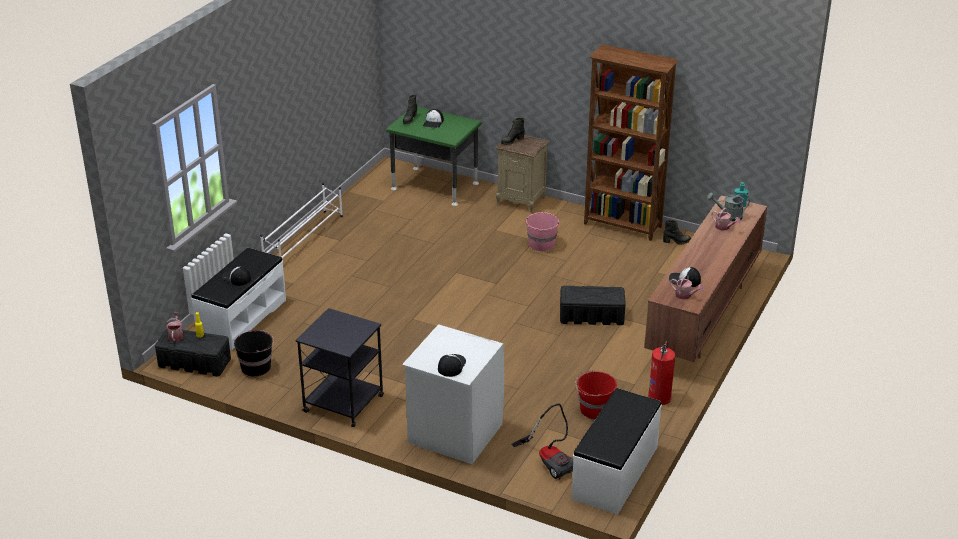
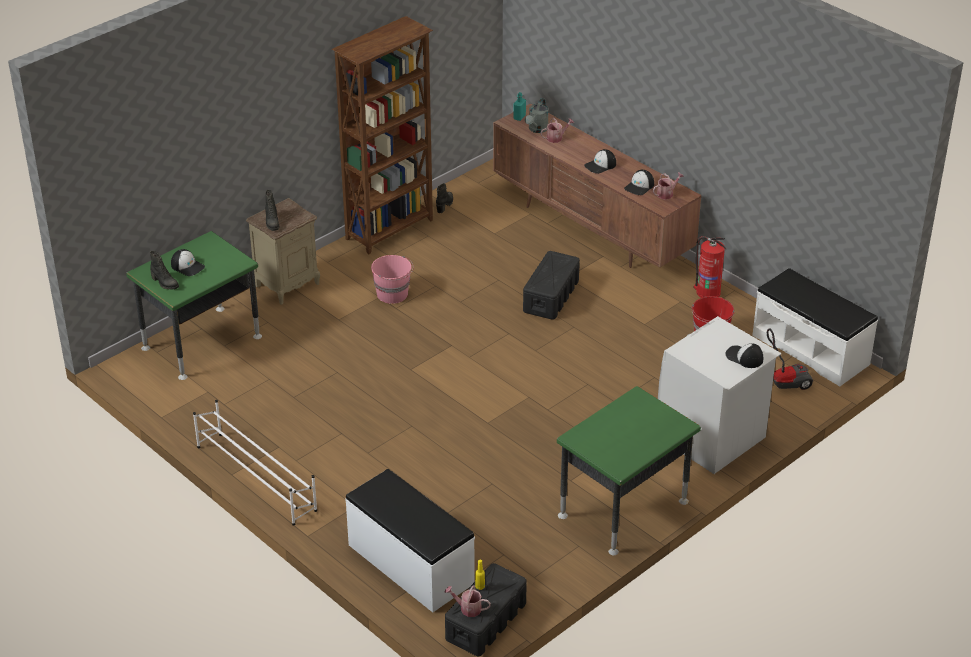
camera: 70 degrees left, 5 degrees up
cap [222,266,251,286] -> cap moved to [584,149,616,174]
black bucket [234,330,274,376] -> none
black cart [295,308,384,427] -> green desk [557,386,701,555]

